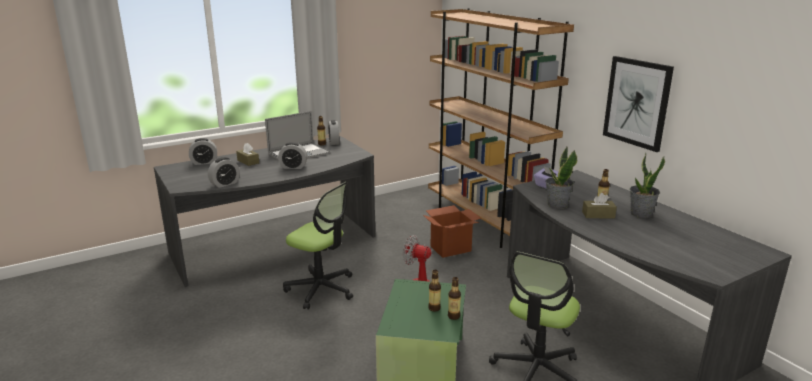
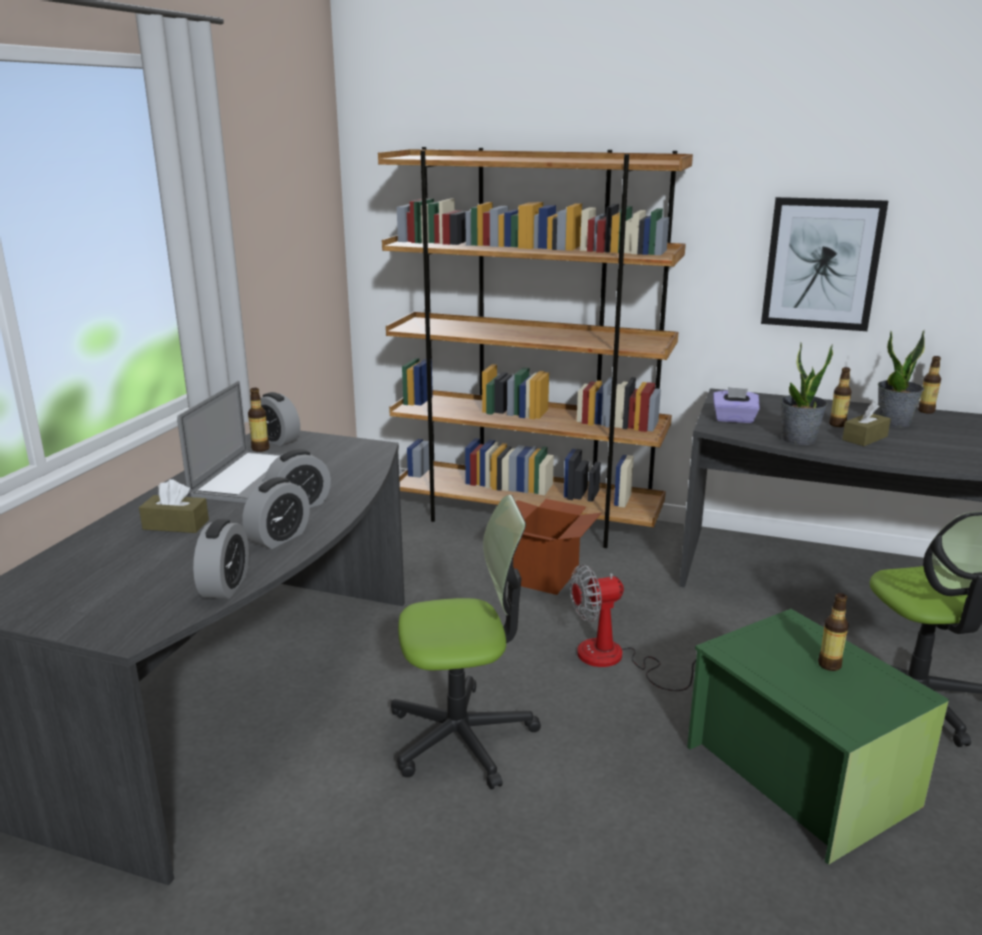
camera: 40 degrees left, 0 degrees up
alarm clock [189,138,217,165] -> alarm clock moved to [242,477,310,549]
bottle [448,277,461,320] -> bottle moved to [918,356,941,414]

